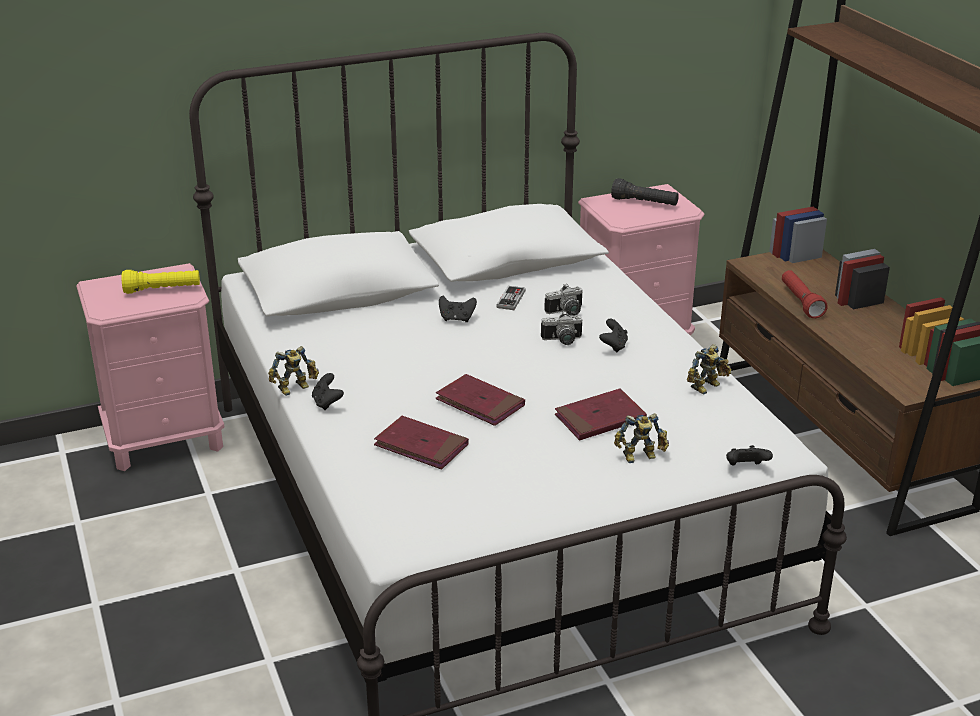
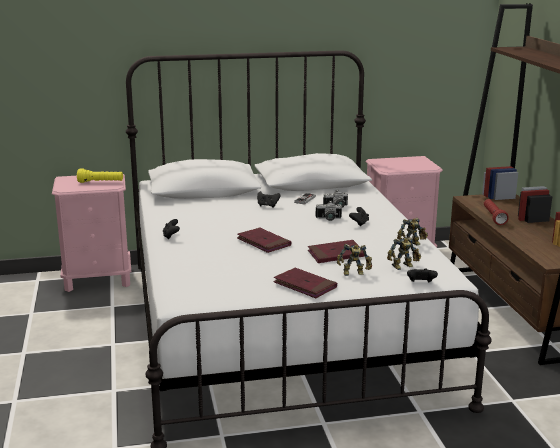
camera: 10 degrees right, 10 degrees down
toy robot [268,346,319,396] -> toy robot moved to [387,238,421,270]
red book [374,416,469,469] -> red book moved to [273,268,337,298]
black flashlight [611,178,679,206] -> none

